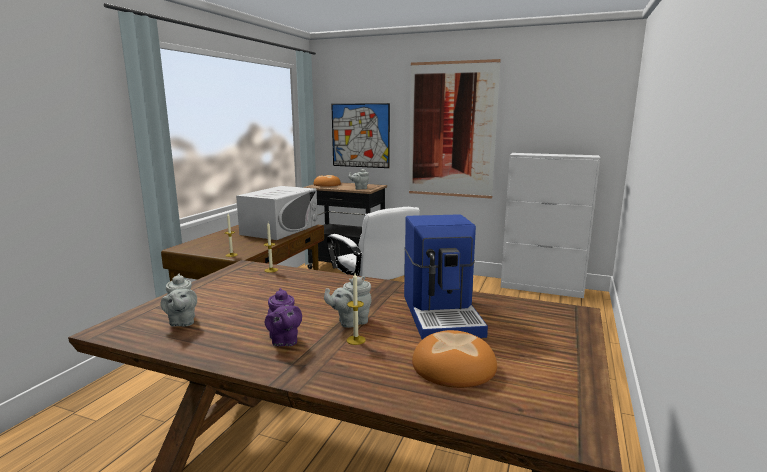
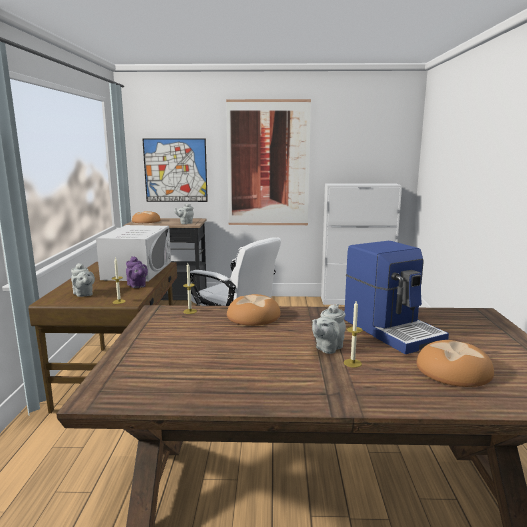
camera: 20 degrees left, 0 degrees up
grey teapot [161,274,197,327] -> grey teapot moved to [71,263,95,297]
purple teapot [265,288,302,346] -> purple teapot moved to [126,256,148,288]
none -> bread [227,294,281,326]

